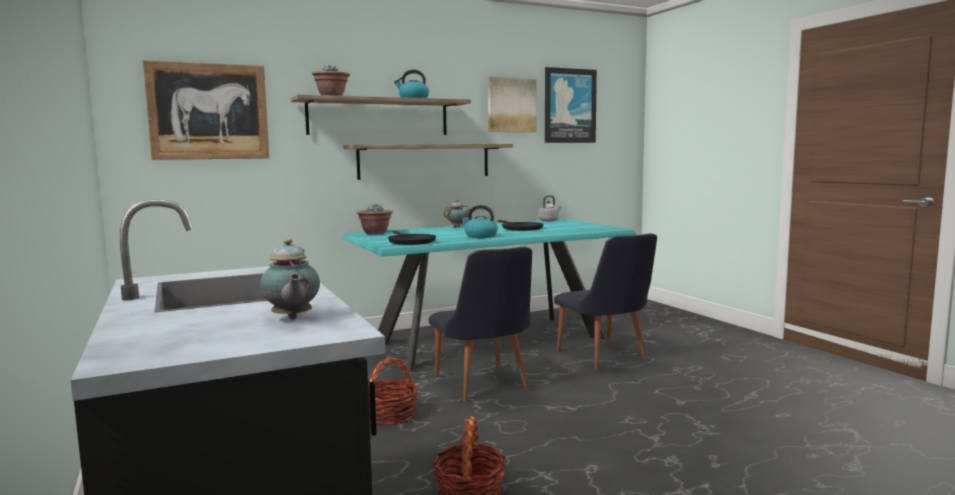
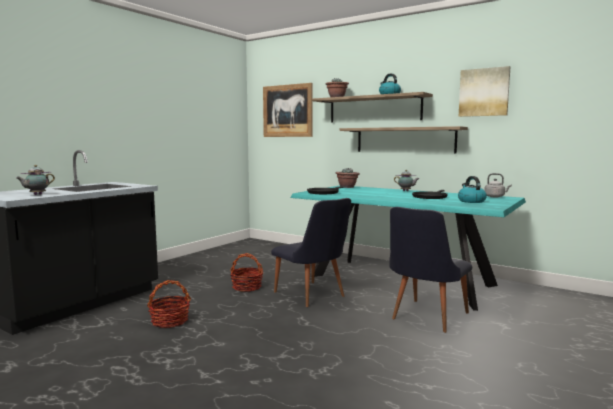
camera: 60 degrees right, 0 degrees up
black chair [429,247,532,402] -> black chair turned 75 degrees counterclockwise [271,198,351,307]
kettle [461,205,498,238] -> kettle moved to [458,176,487,203]
picture [545,67,597,143] -> none

